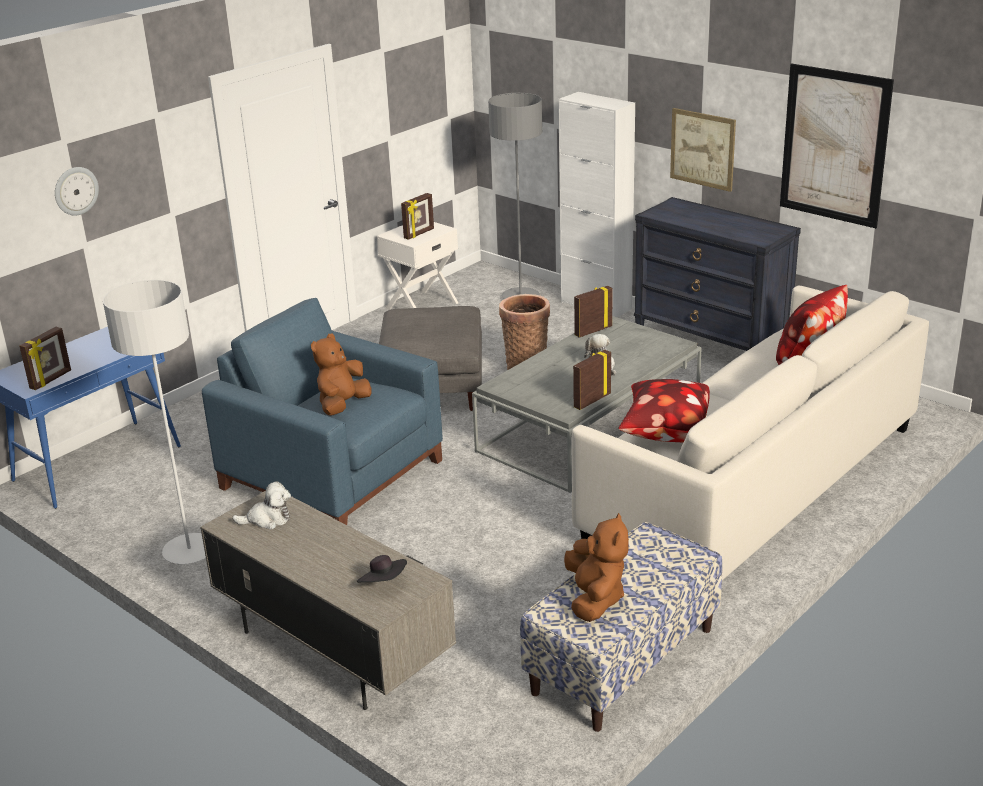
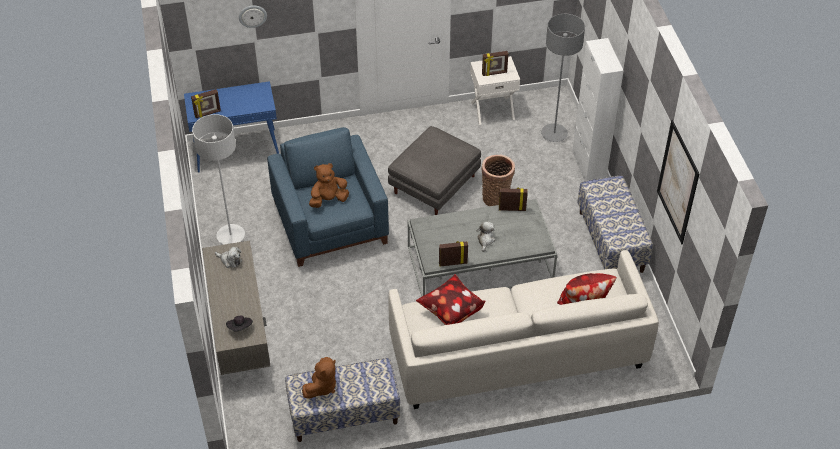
camera: 35 degrees right, 20 degrees up
black dresser [634,197,801,351] -> bench [577,175,653,273]
picture [670,108,736,192] -> none

